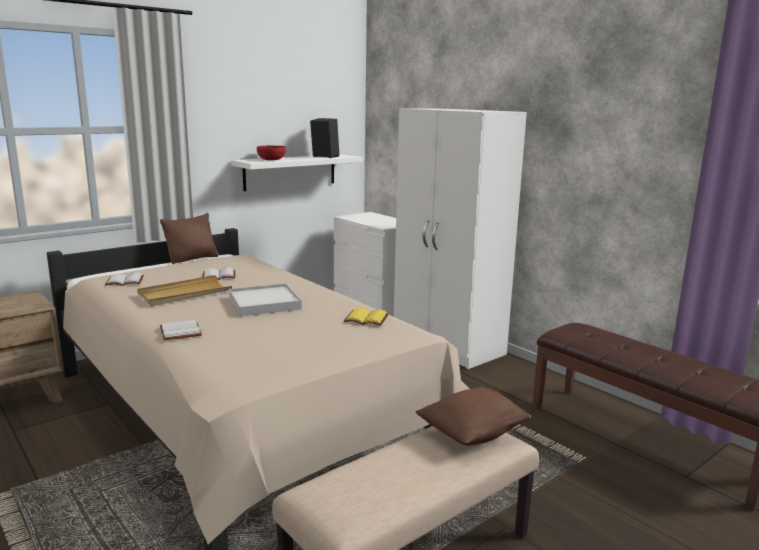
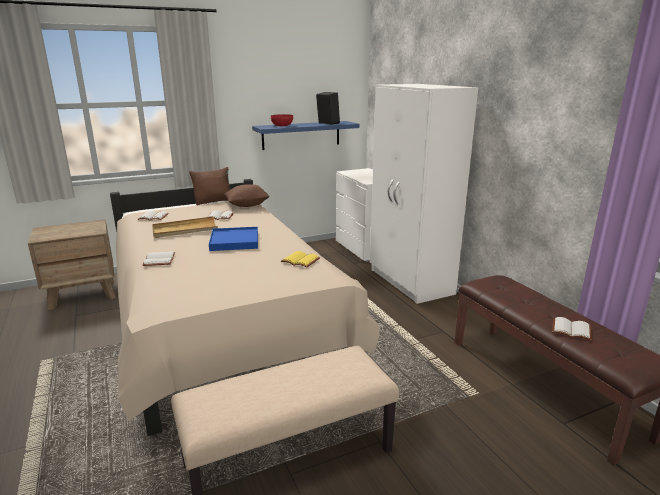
camera: 15 degrees right, 5 degrees up
white tray [229,283,302,316] -> blue tray [209,227,258,251]
white shelf [231,154,363,191] -> blue shelf [252,121,359,150]
brown pillow [415,387,531,446] -> brown pillow moved to [224,184,270,207]
none -> white book [552,317,592,340]

